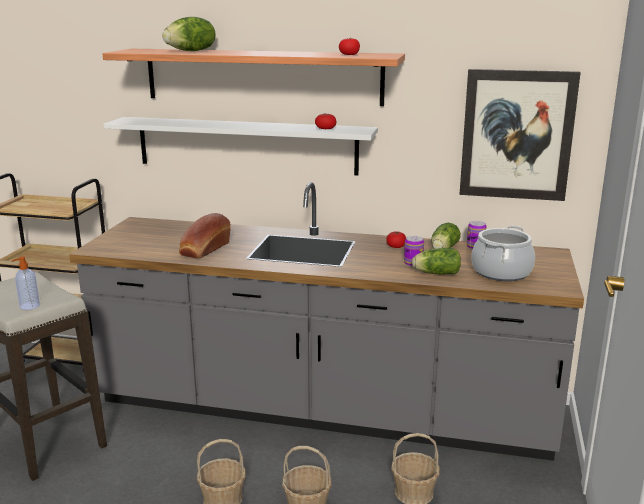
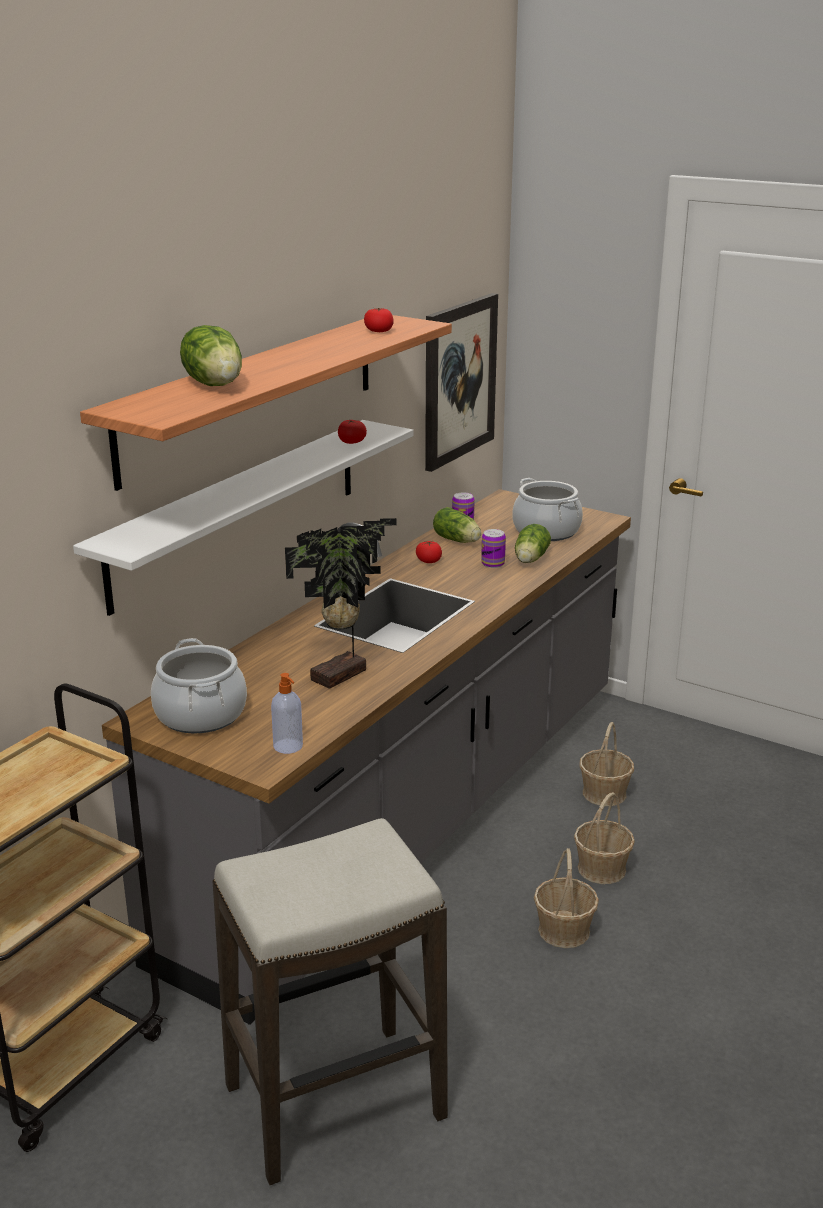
camera: 70 degrees left, 5 degrees up
soap dispenser [12,256,40,310] -> soap dispenser moved to [271,673,303,754]
bread [179,213,231,259] -> potted plant [285,518,396,689]
none -> cooking pot [151,638,247,733]

